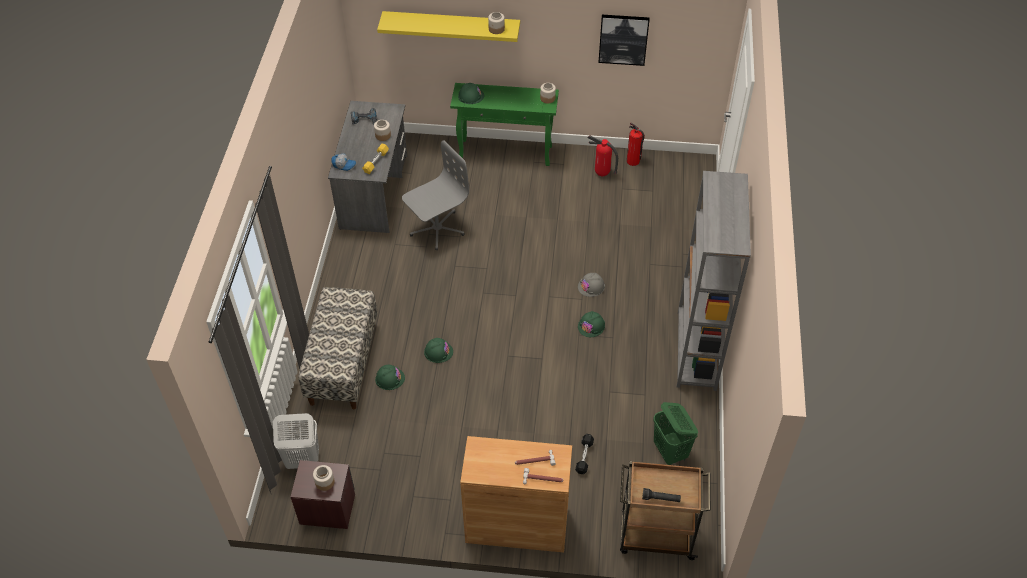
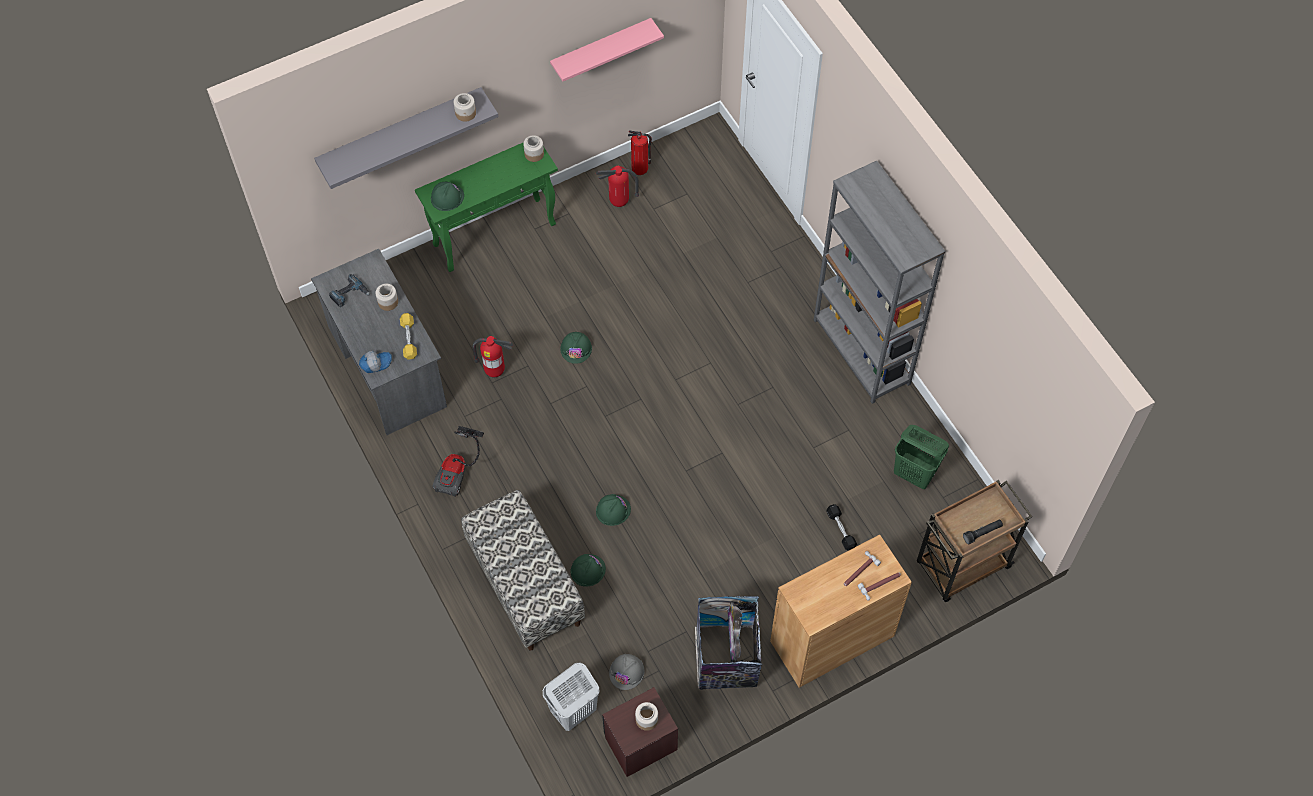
camera: 35 degrees left, 10 degrees up
yellow shelf [377,11,520,42] -> grey shelf [314,87,498,189]
grey office chair [402,141,469,250] -> fire extinguisher [473,336,514,377]
grey hard hat [578,273,605,297] -> grey hard hat moved to [609,654,644,690]
green hard hat [578,311,605,337] -> green hard hat moved to [560,332,592,364]
picture [598,15,650,66] -> pink shelf [550,18,664,82]
none -> vacuum cleaner [433,426,484,497]
none -> trash can [695,595,763,690]

